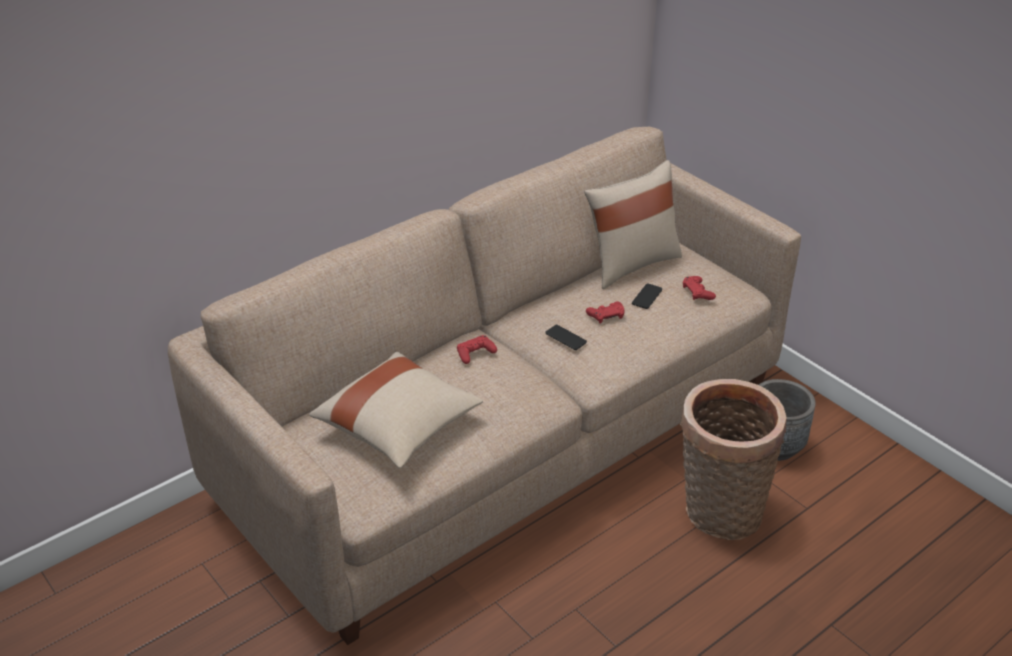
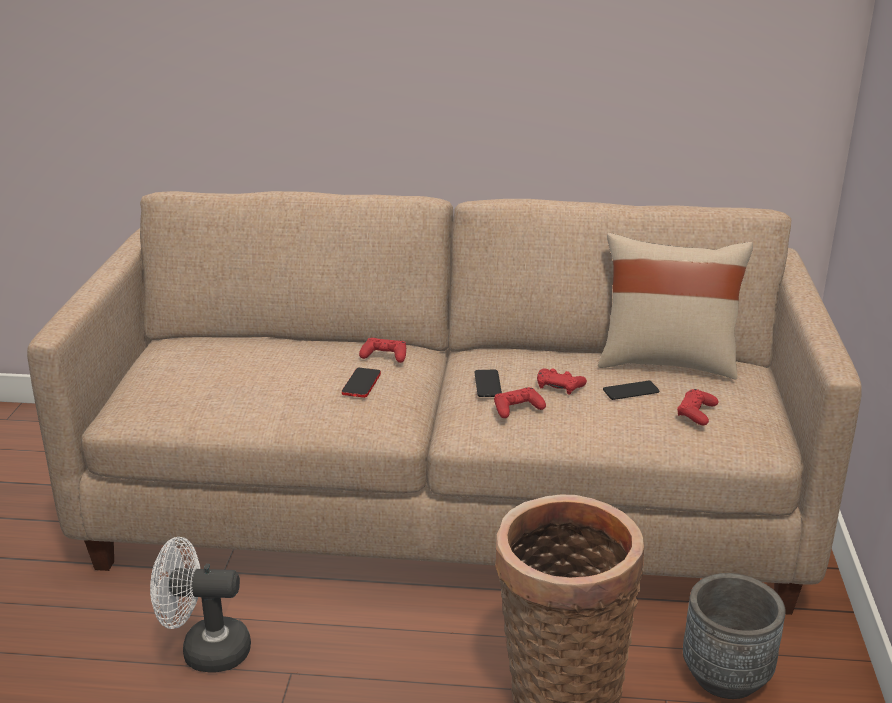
camera: 45 degrees right, 10 degrees down
beige pillow [309,352,483,468] -> none
none -> white fan [150,537,251,673]
none -> phone [342,368,381,398]
none -> red game controller [494,387,546,418]

